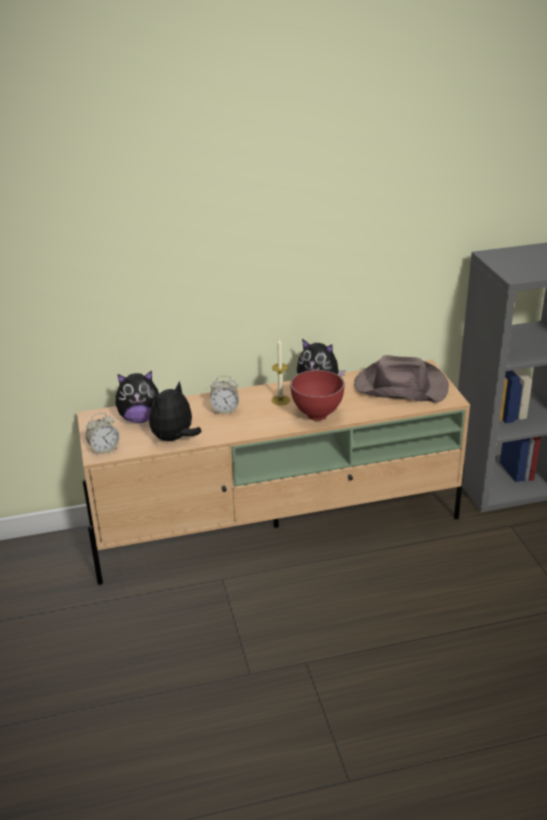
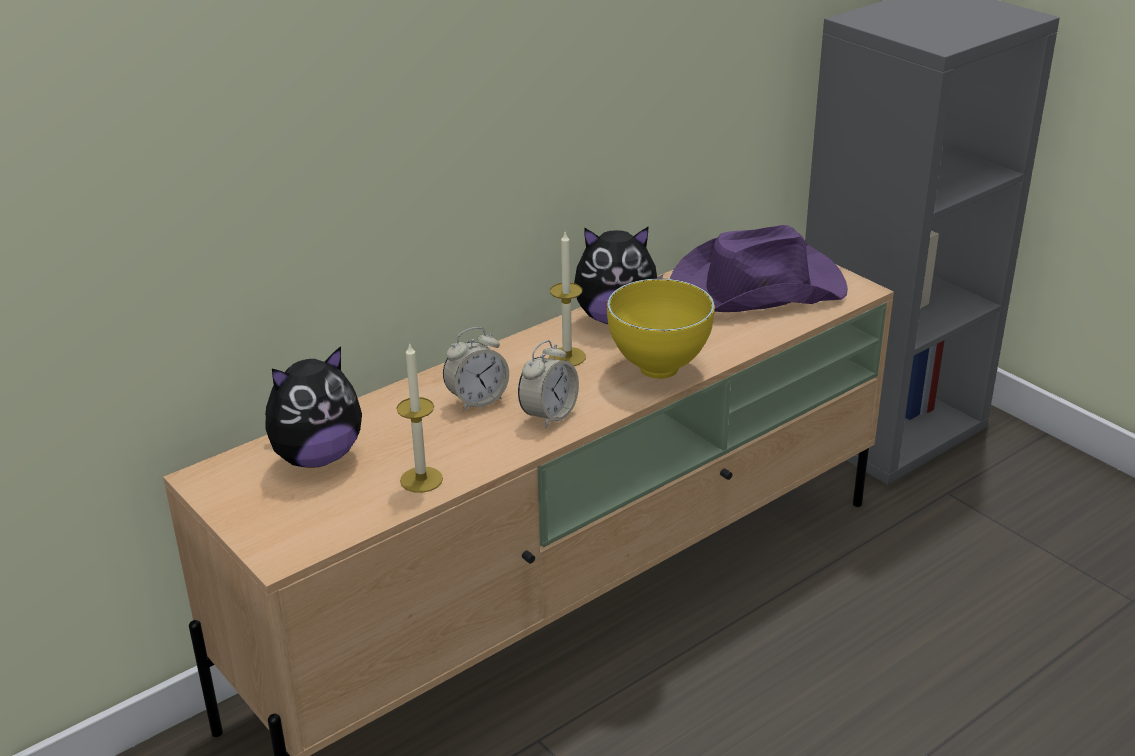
camera: 25 degrees left, 0 degrees up
alarm clock [86,413,120,456] -> alarm clock moved to [518,340,579,428]
plush toy [149,381,202,441] -> candle [396,342,443,493]
red bowl [290,370,344,421] -> yellow bowl [607,279,715,379]
brown hat [354,355,449,403] -> purple hat [670,225,848,312]

